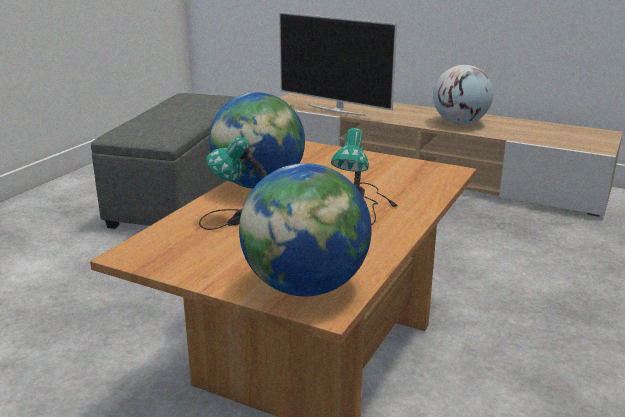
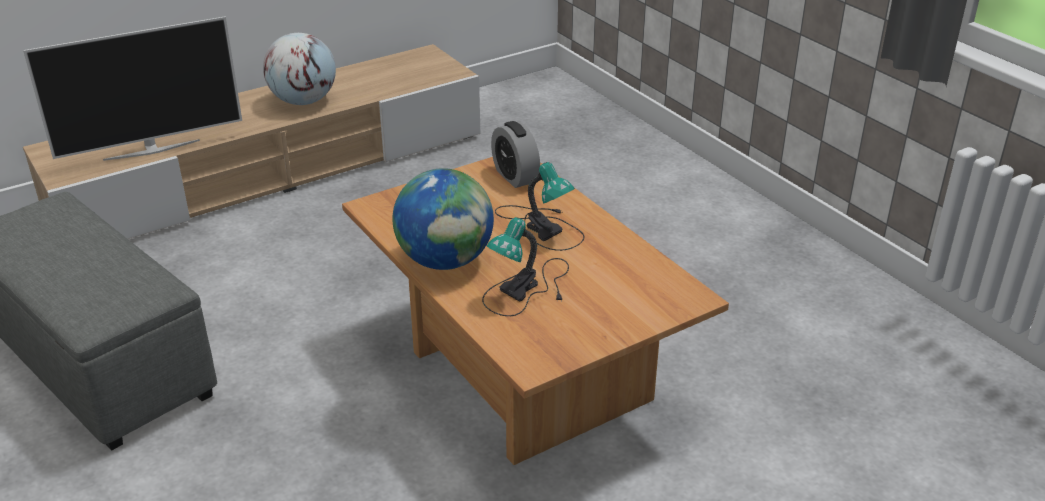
camera: 60 degrees left, 10 degrees up
globe [239,163,372,296] -> none
none -> alarm clock [491,121,540,188]

